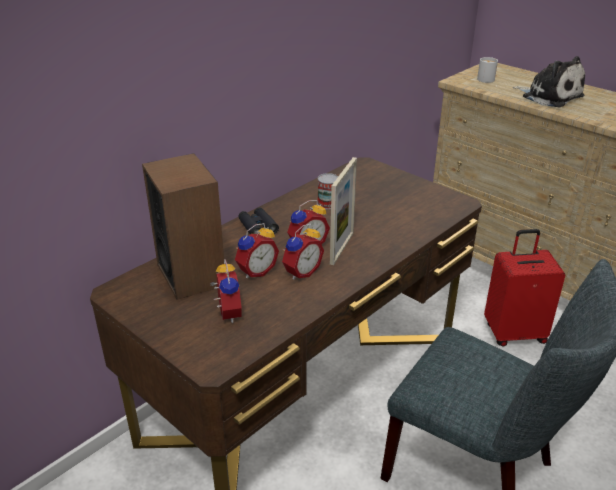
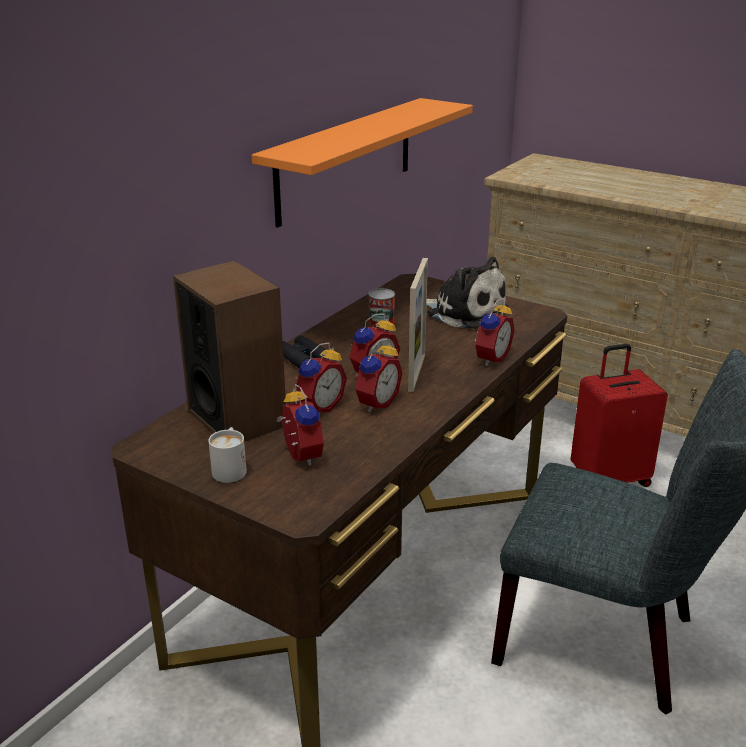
camera: 10 degrees left, 5 degrees down
white mug [477,57,498,83] -> white mug moved to [208,427,247,483]
plush toy [513,56,585,107] -> plush toy moved to [427,257,508,329]
none -> orange shelf [252,98,473,228]
none -> alarm clock [474,298,514,366]

